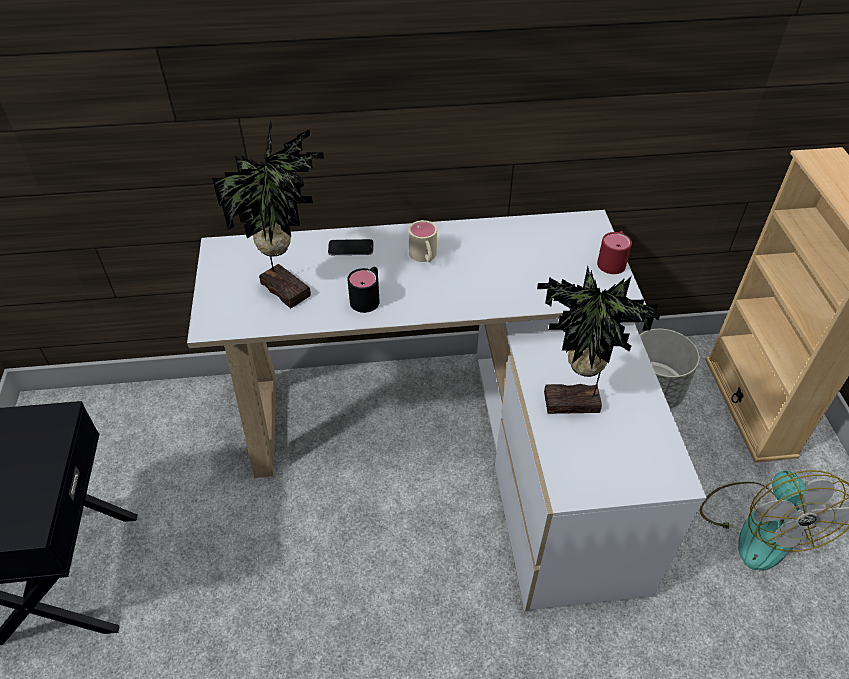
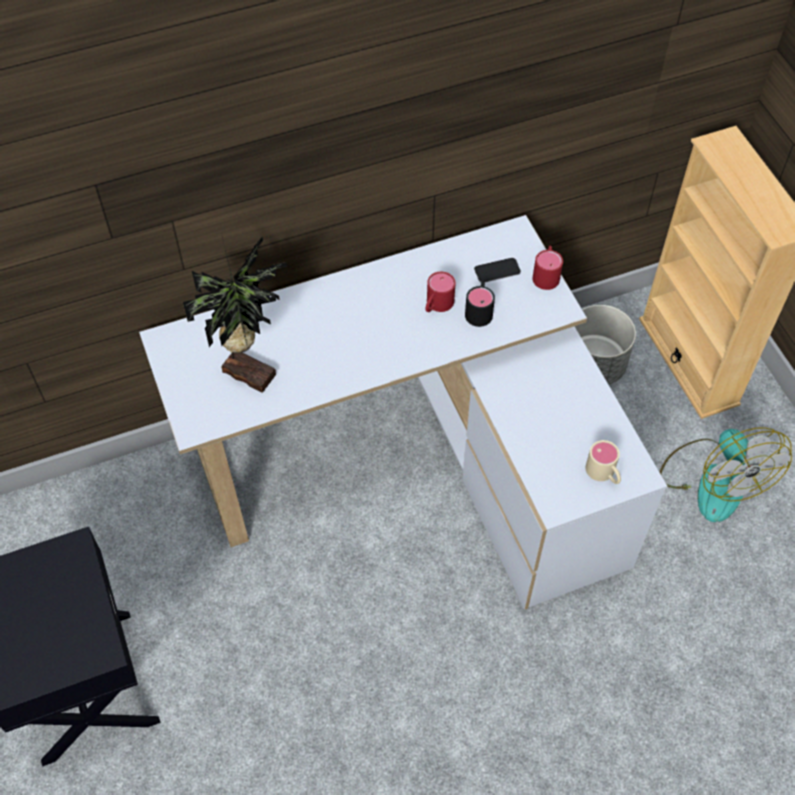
camera: 15 degrees left, 10 degrees up
phone [328,239,374,255] -> phone moved to [474,258,521,282]
black mug [347,267,380,313] -> black mug moved to [465,282,495,327]
beige mug [408,220,437,262] -> beige mug moved to [585,440,621,484]
potted plant [537,266,660,414] -> none
none -> red mug [425,272,456,312]

